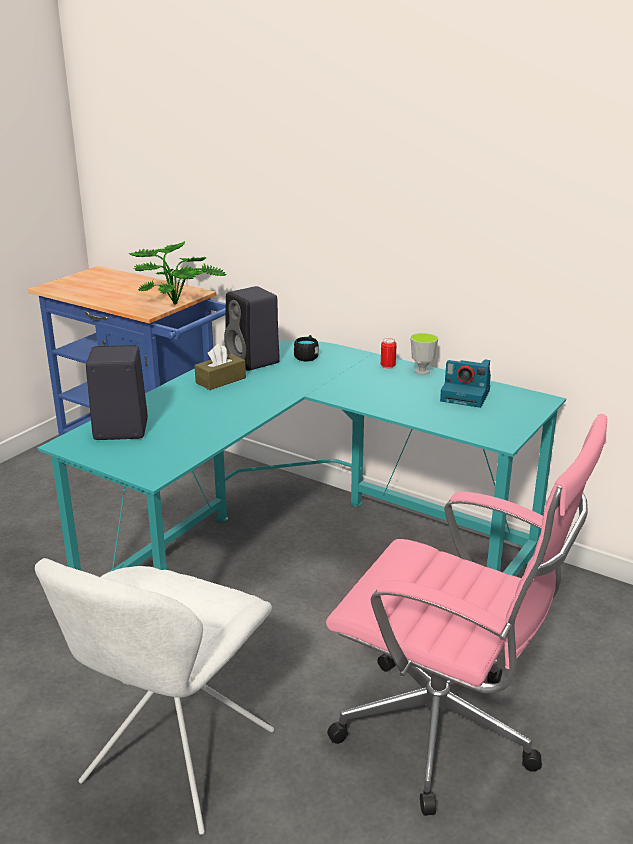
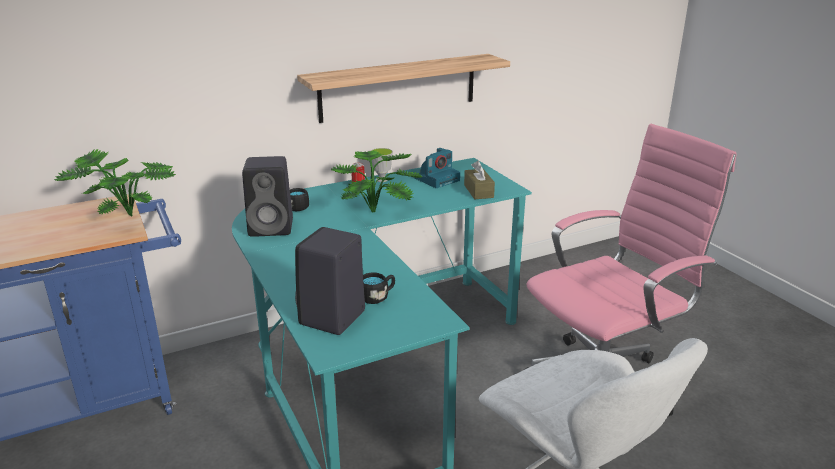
camera: 60 degrees left, 0 degrees up
brown tissue box [194,344,246,390] -> brown tissue box moved to [464,161,495,199]
none -> shelf [297,54,510,123]
none -> potted plant [332,150,423,213]
none -> black mug [363,272,395,304]

